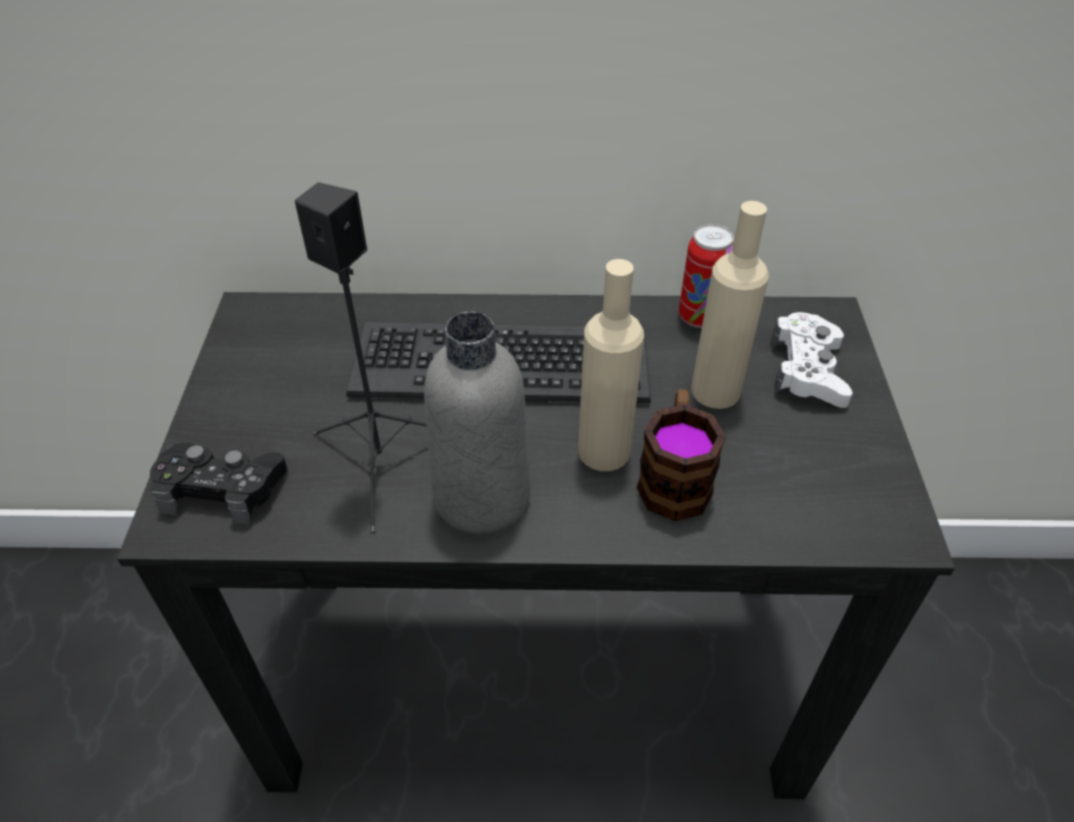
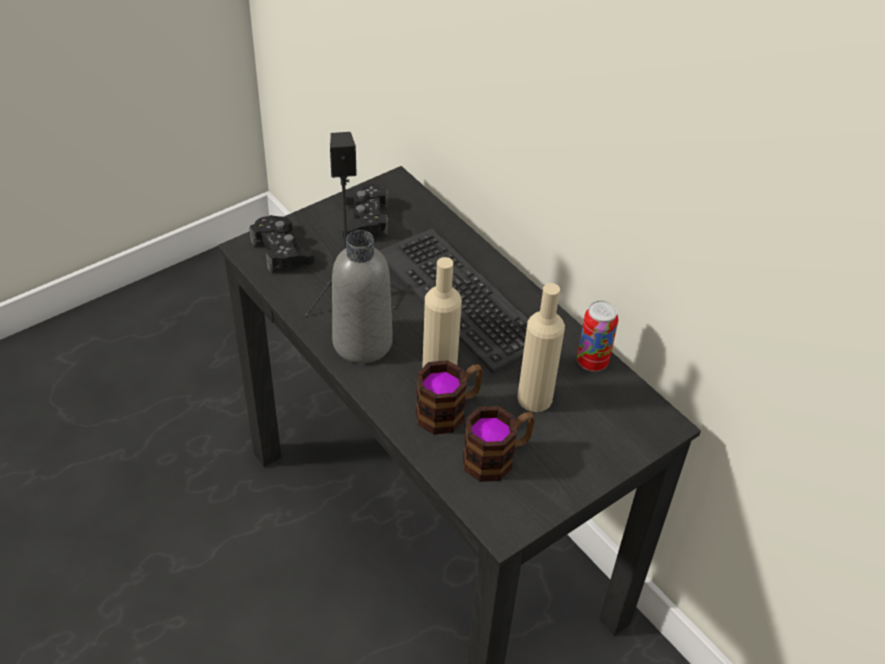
camera: 50 degrees right, 0 degrees up
white game controller [771,312,853,408] -> none
none -> black game controller [343,183,388,238]
none -> mug [463,406,535,482]

